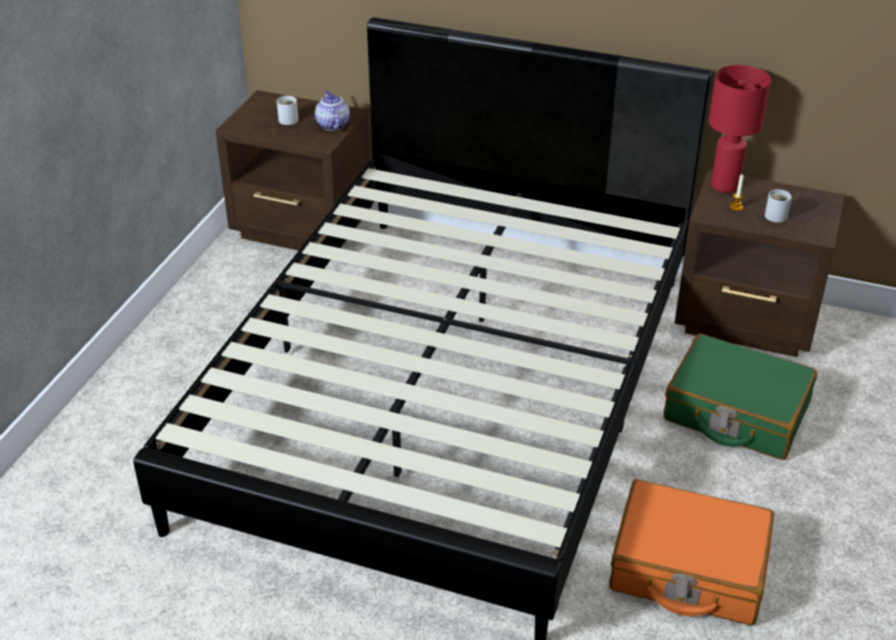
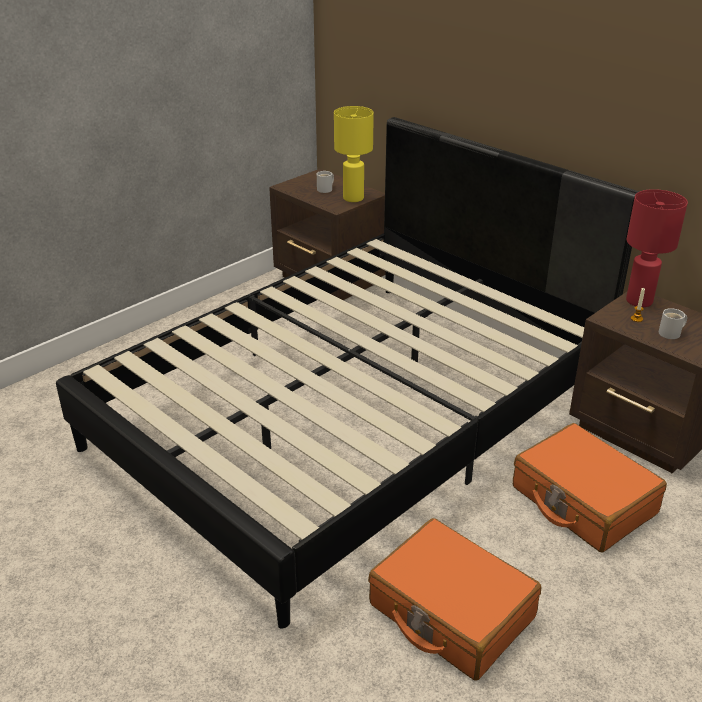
camera: 25 degrees right, 5 degrees down
teapot [315,90,350,131] -> yellow table lamp [334,106,374,202]
green suitcase [663,334,817,460] -> orange suitcase [513,423,667,552]

